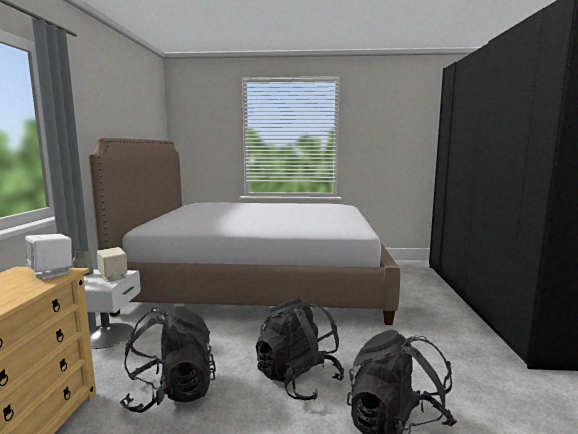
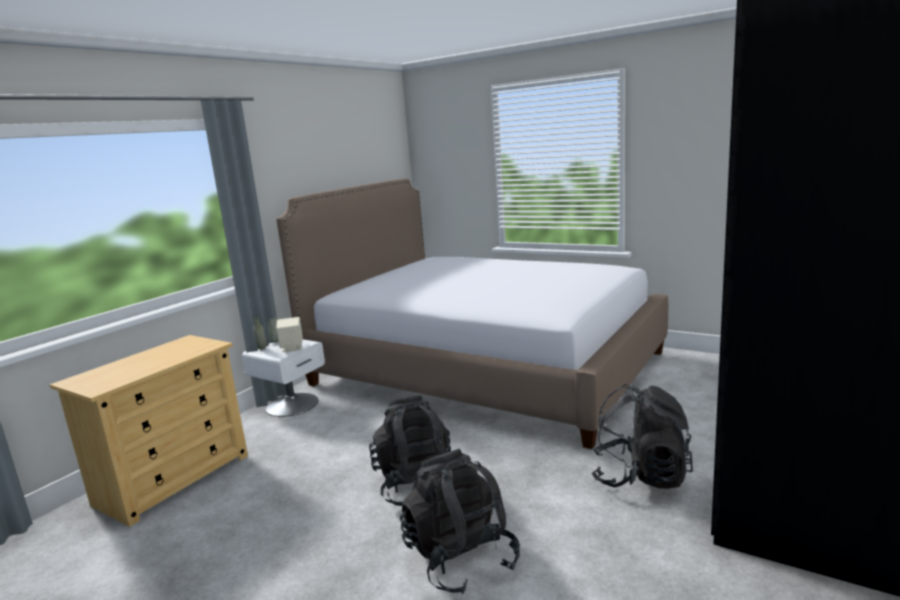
camera: 30 degrees right, 5 degrees up
white speaker [25,234,72,280] -> none
black backpack [120,306,216,413] -> black backpack moved to [592,384,693,489]

